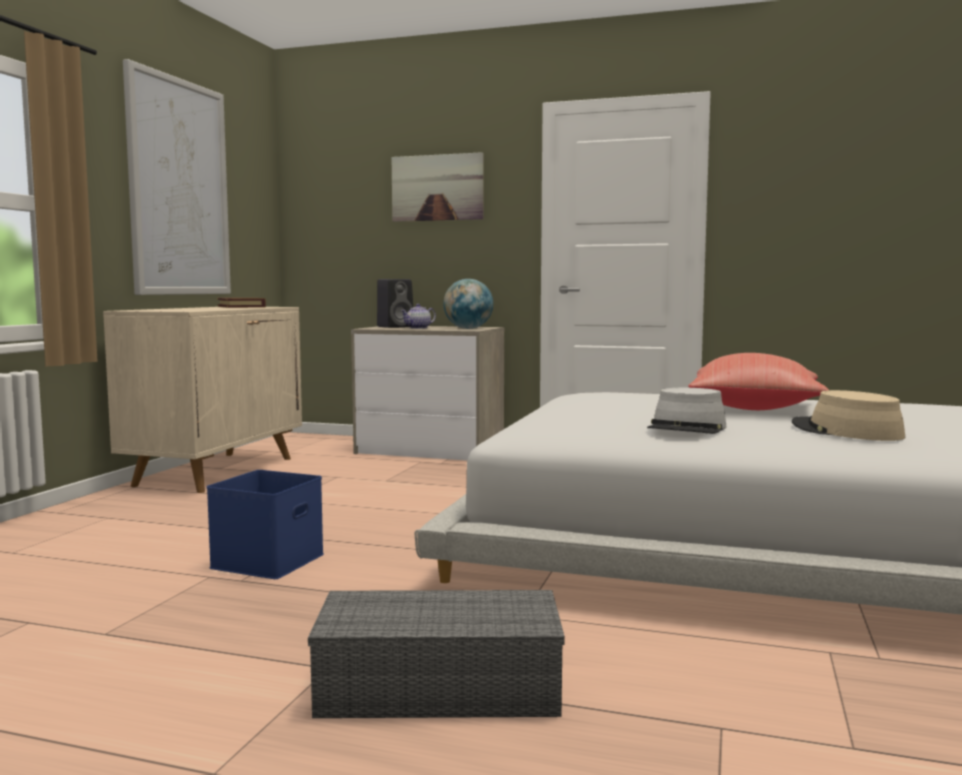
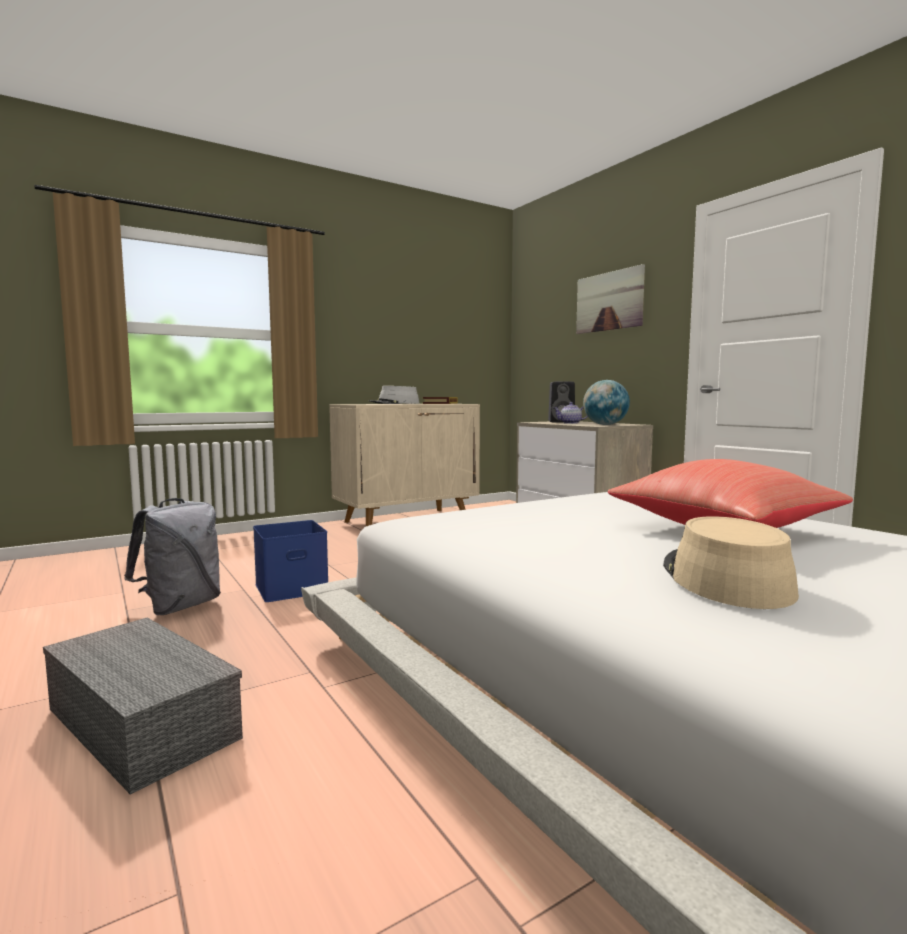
camera: 40 degrees right, 0 degrees up
picture [123,59,231,295] -> none
grey hat [647,388,726,434] -> grey hat moved to [369,386,420,404]
none -> grey backpack [124,498,221,615]

